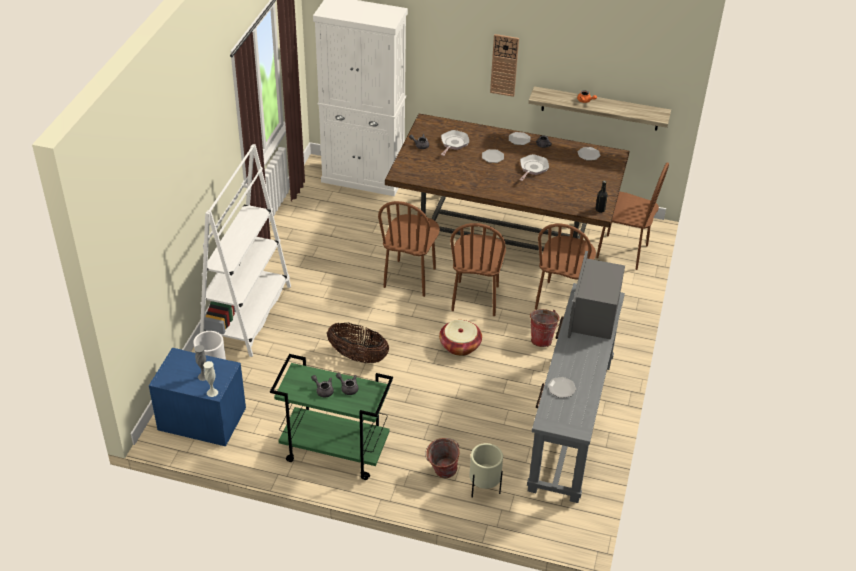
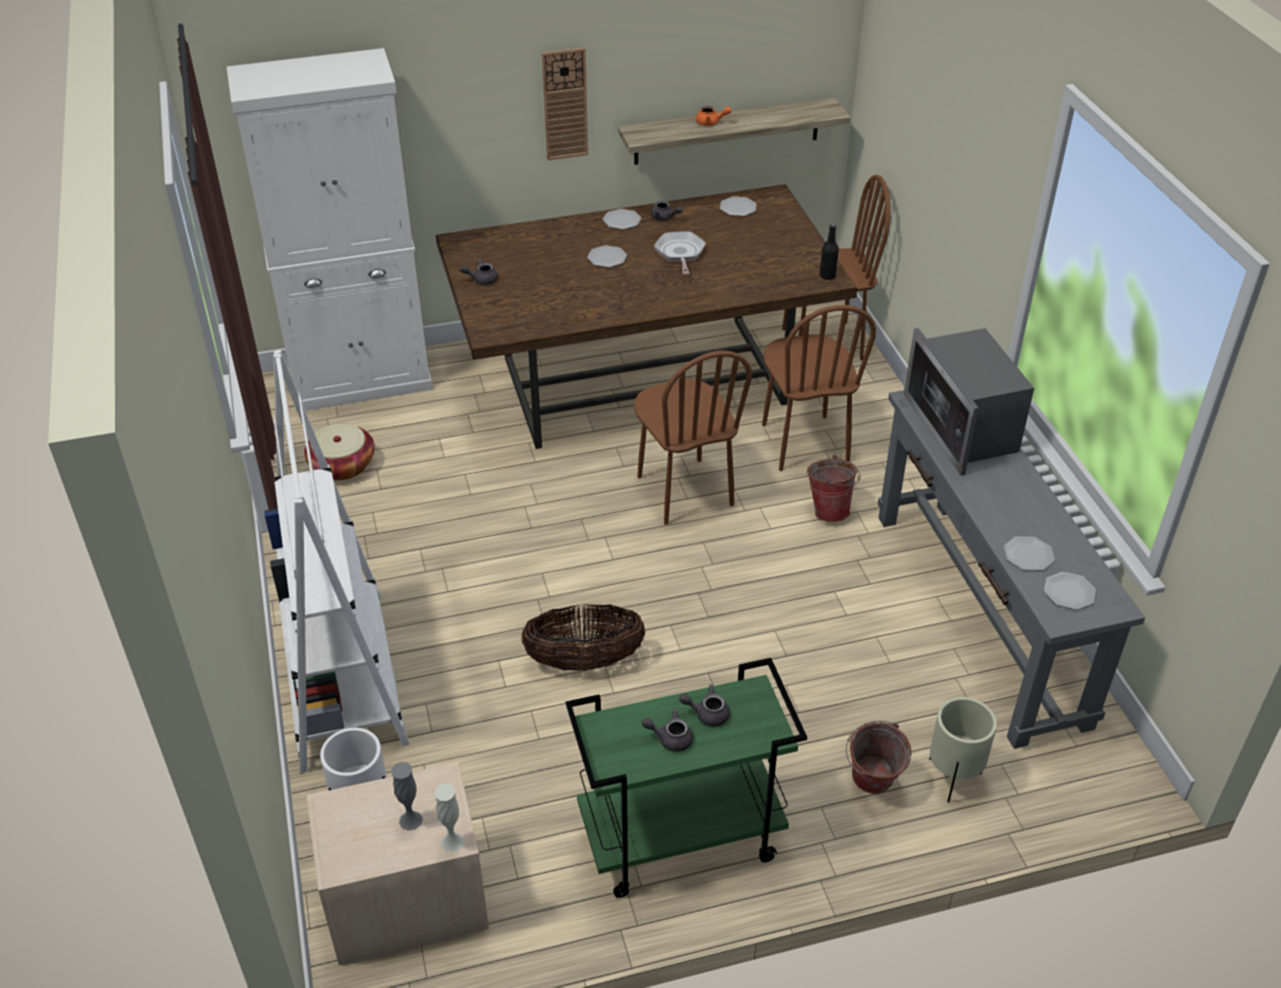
camera: 30 degrees left, 0 degrees up
blue nightstand [149,348,246,446] -> beige nightstand [307,762,489,966]
brown chair [378,201,440,297] -> none
basket [439,320,482,356] -> basket moved to [304,424,375,480]
frying pan [441,130,469,156] -> none
none -> plate [1044,572,1096,610]

